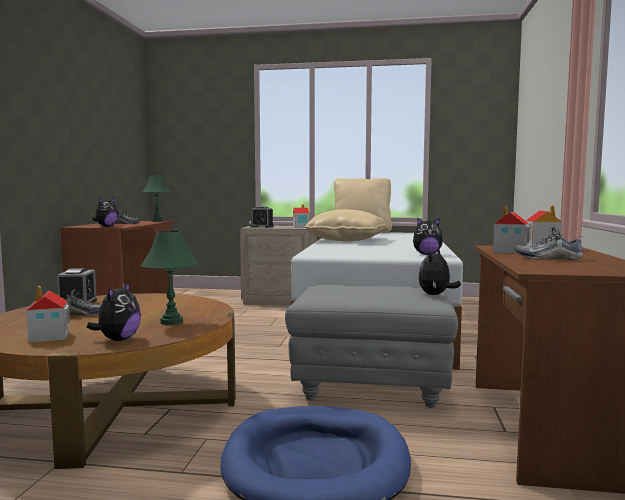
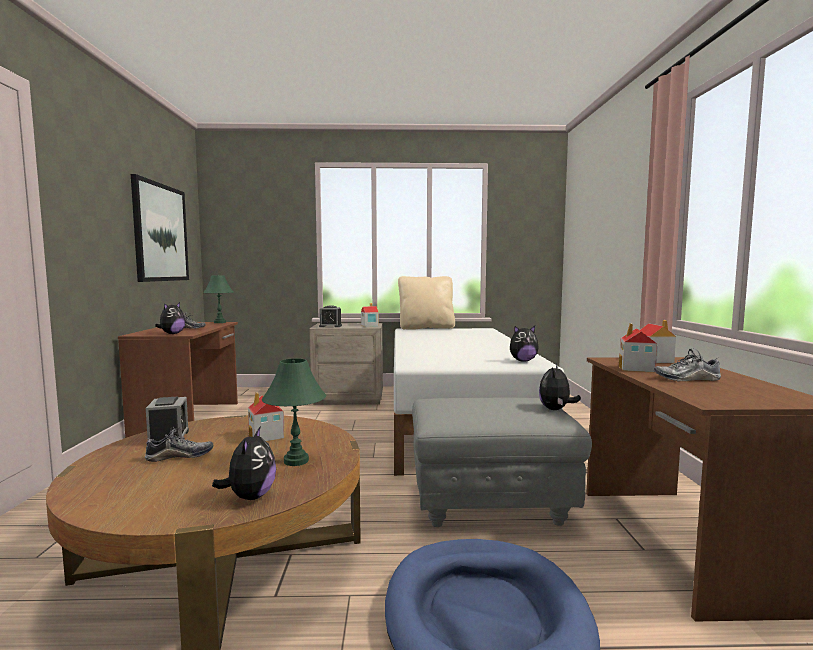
camera: 10 degrees left, 0 degrees up
toy house [26,286,70,343] -> toy house moved to [248,392,284,441]
beige pillow [305,209,386,241] -> none
none -> picture [131,174,189,282]

